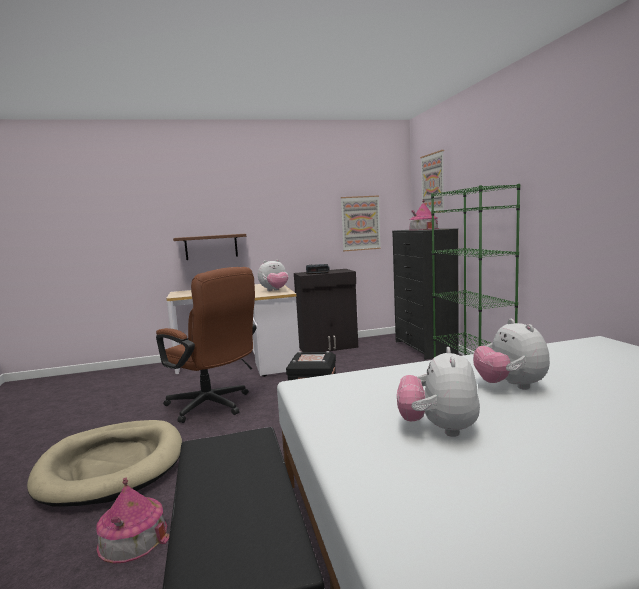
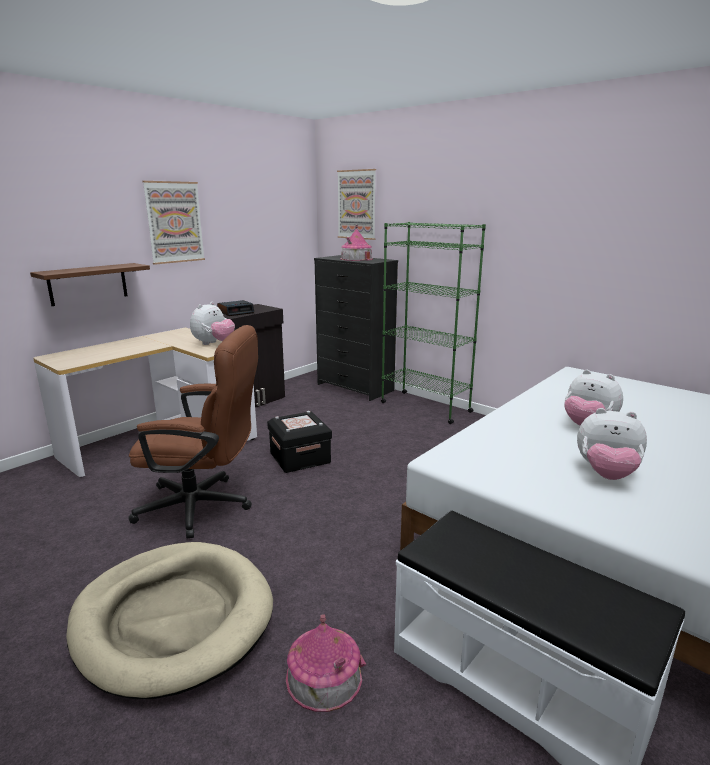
camera: 35 degrees left, 10 degrees up
picture [341,195,381,251] -> picture moved to [142,181,205,265]
plush toy [397,347,480,437] -> plush toy turned 45 degrees counterclockwise [577,408,647,480]

